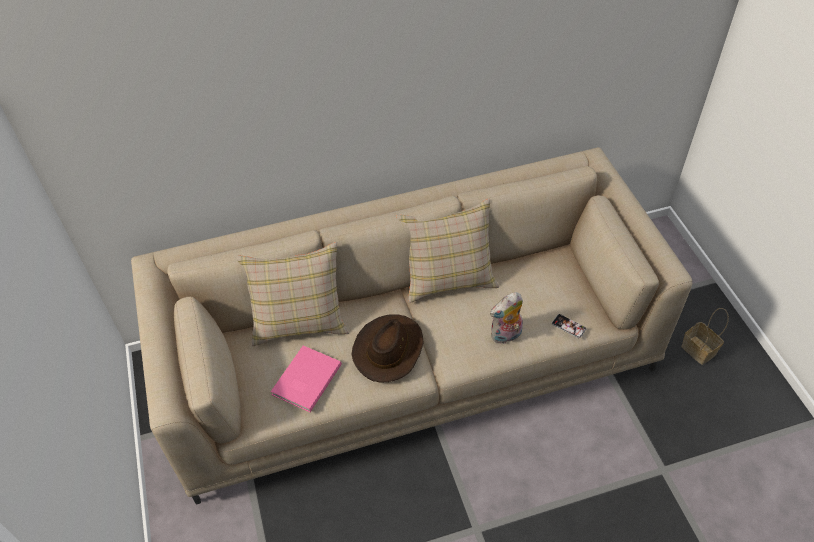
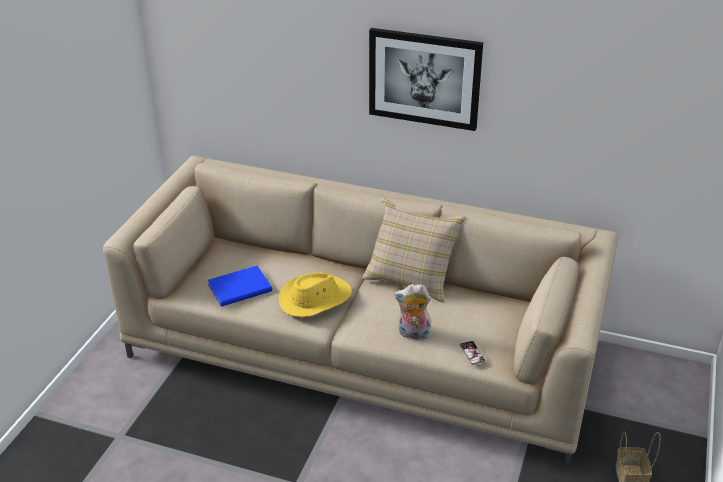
camera: 35 degrees right, 15 degrees down
beige pillow [237,242,349,346] -> none
pink book [271,346,342,412] -> blue book [208,266,272,307]
brown hat [351,314,424,382] -> yellow hat [279,273,352,317]
none -> picture [369,28,483,131]

